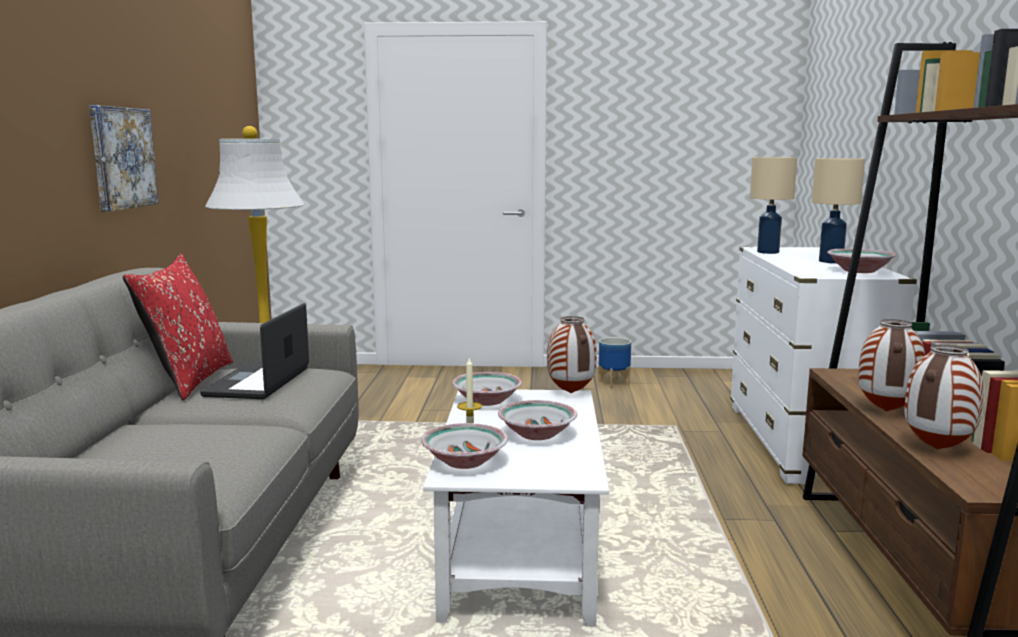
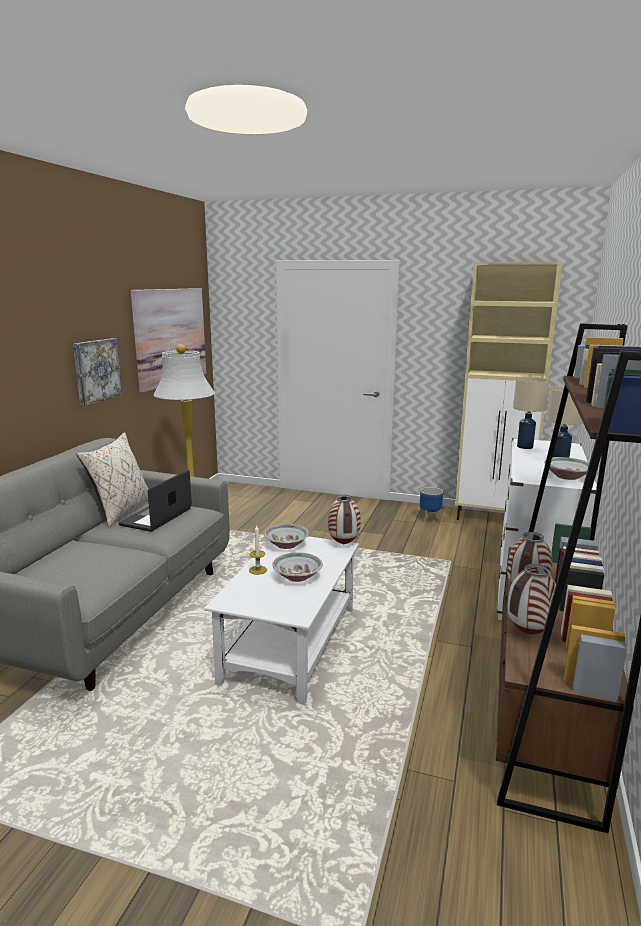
camera: 15 degrees right, 5 degrees up
red pillow [123,254,233,401] -> beige pillow [76,432,148,527]
bowl [421,423,508,469] -> none
none -> picture [131,288,206,392]
none -> beige cabinet [455,262,563,520]

